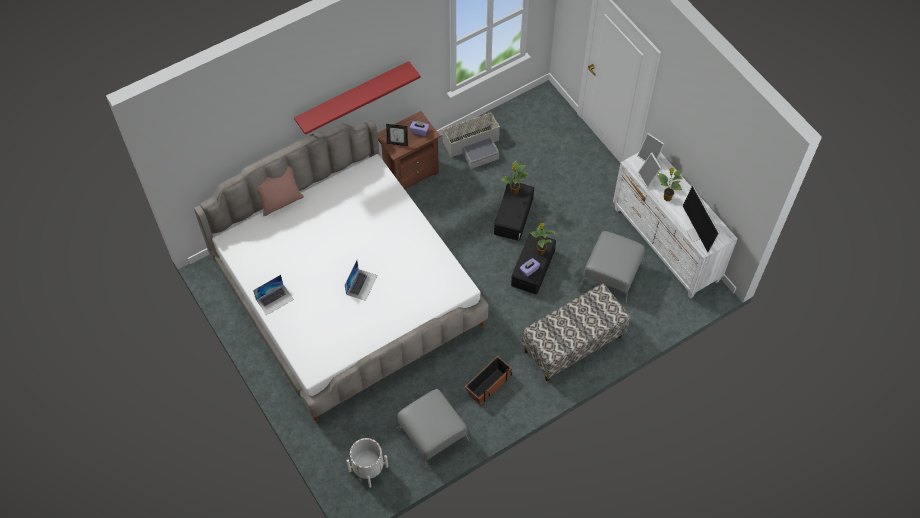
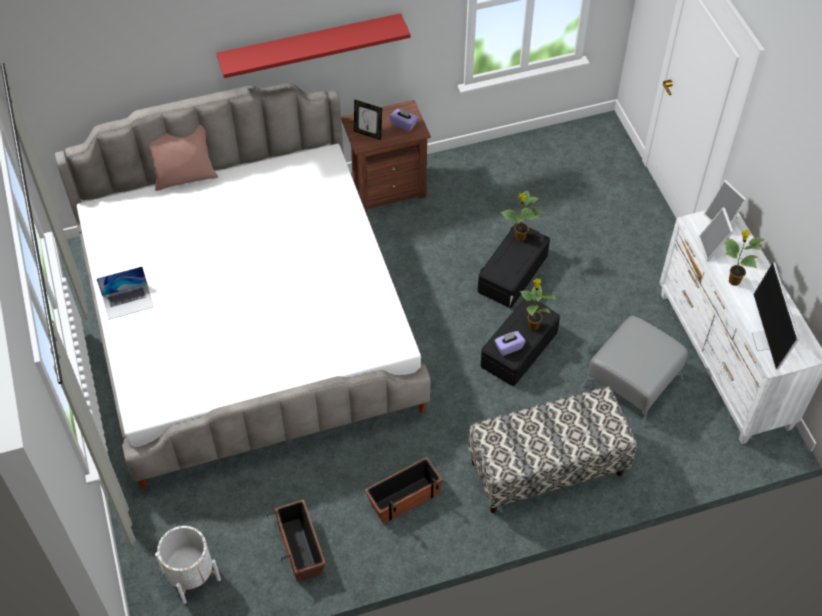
camera: 15 degrees right, 5 degrees down
laptop [345,260,378,301] -> none
grey ottoman [396,389,469,469] -> planter [267,500,326,581]
grey storage box [442,111,500,169] -> none

